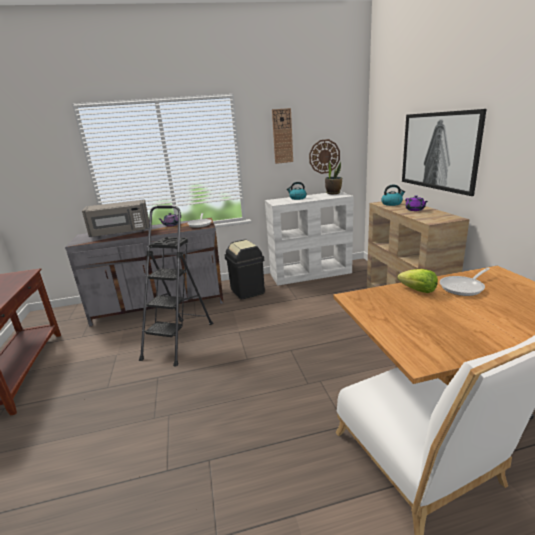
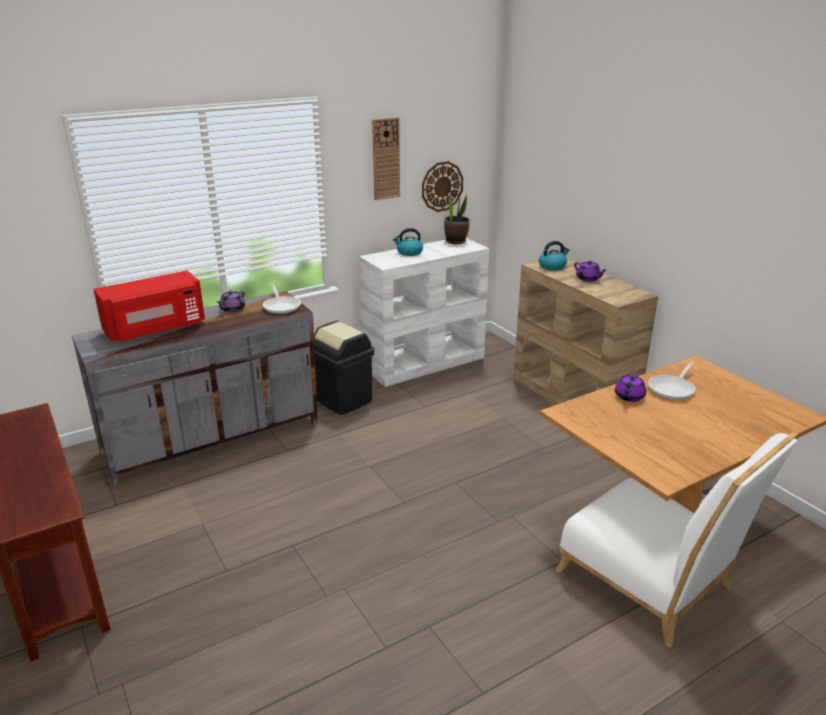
camera: 20 degrees left, 5 degrees up
grey microwave [82,199,149,237] -> red microwave [93,270,205,342]
step ladder [139,205,213,367] -> none
lettuce [397,269,438,293] -> purple teapot [615,374,646,402]
picture [402,109,486,196] -> none

